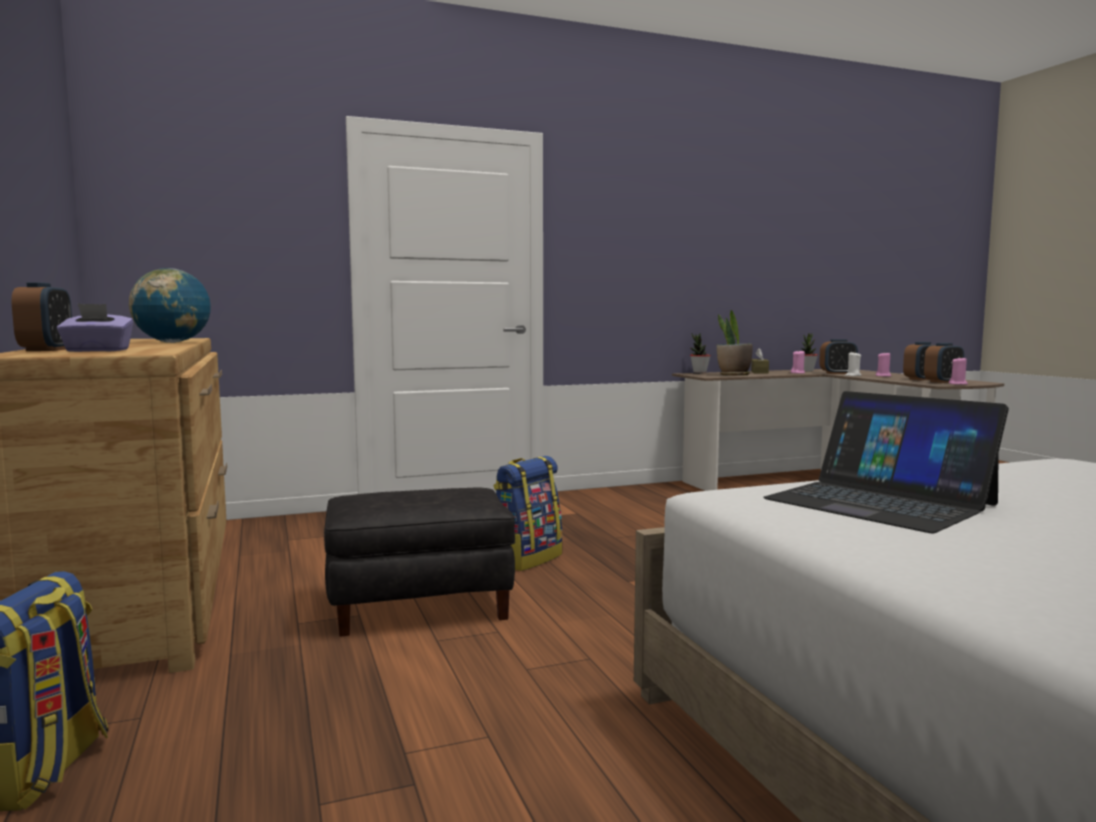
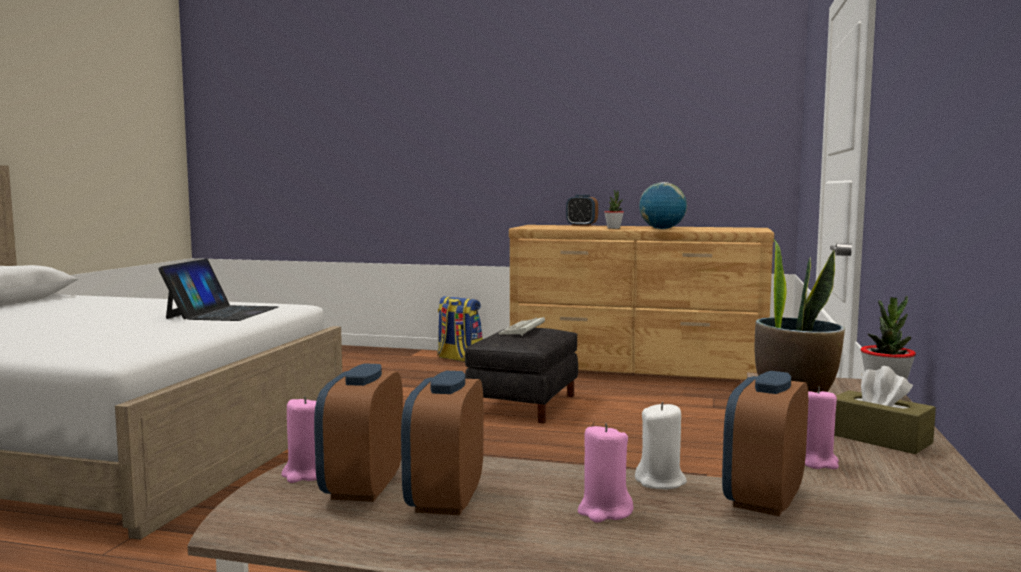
camera: 125 degrees right, 0 degrees up
purple tissue box [57,303,134,352] -> none
backpack [494,456,563,571] -> none
laptop [763,391,1009,534] -> laptop turned 105 degrees clockwise [158,259,278,321]
potted plant [801,333,818,372] -> potted plant moved to [604,190,624,229]
none -> keyboard [498,317,545,336]

